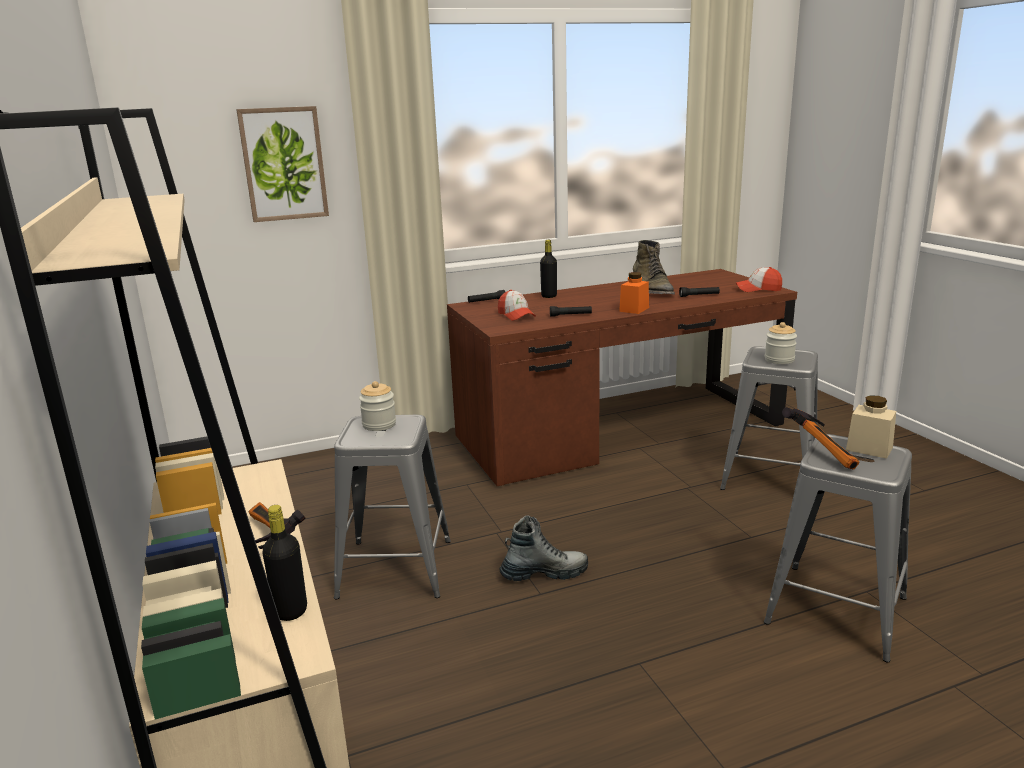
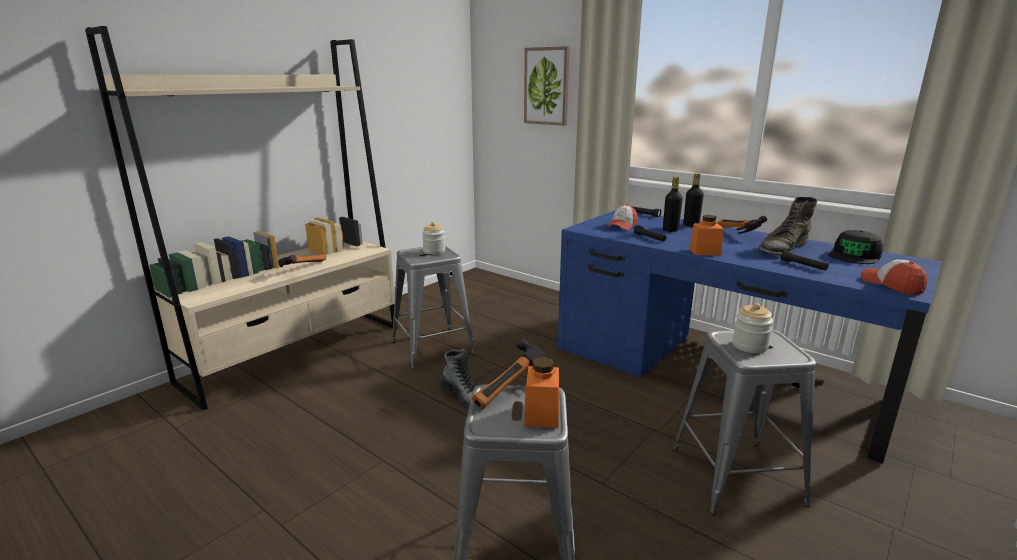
camera: 60 degrees right, 0 degrees up
black bottle [263,505,307,621] -> black bottle moved to [663,177,683,232]
brown desk [447,269,797,486] -> blue desk [558,210,942,464]
beige jar [846,395,896,459] -> orange jar [524,357,559,428]
none -> hammer [717,216,767,234]
none -> black cap [829,230,883,264]

